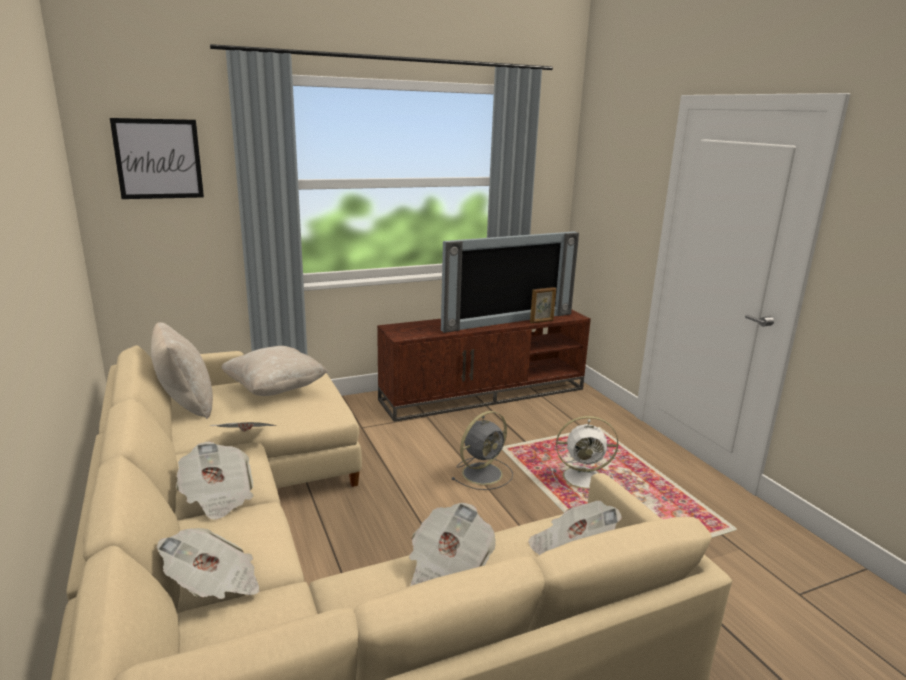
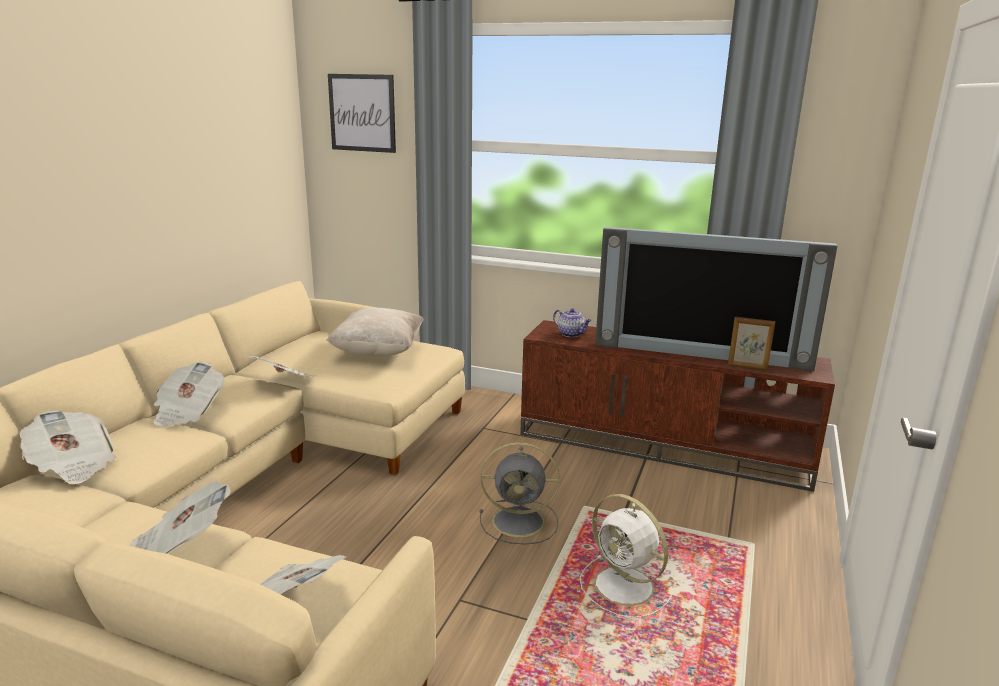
camera: 45 degrees right, 0 degrees up
beige pillow [151,322,213,419] -> none
none -> teapot [553,308,591,337]

